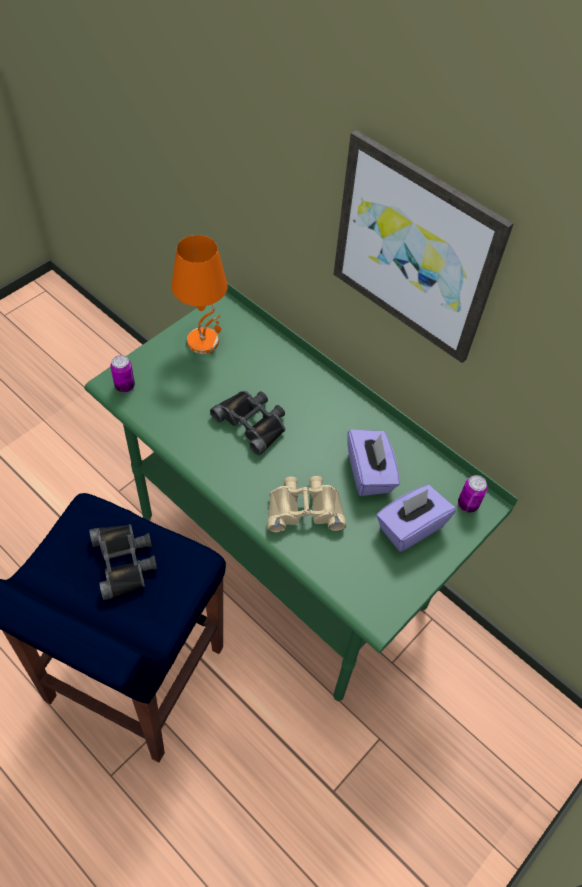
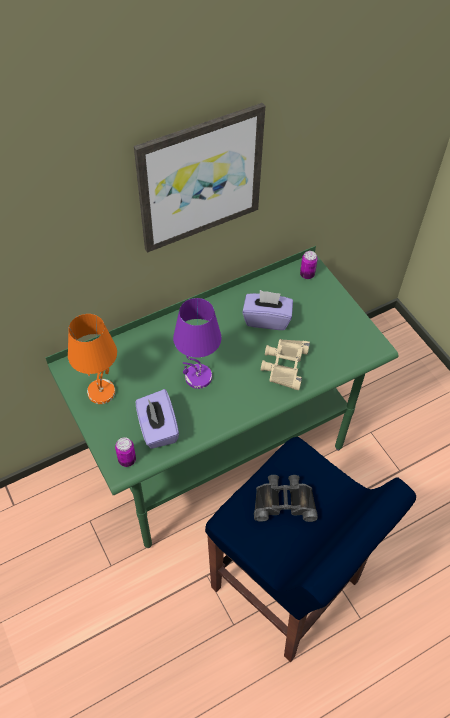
camera: 70 degrees left, 0 degrees up
black binoculars [210,391,285,455] -> purple table lamp [173,298,222,389]
purple tissue box [376,485,456,552] -> purple tissue box moved to [136,389,179,449]

